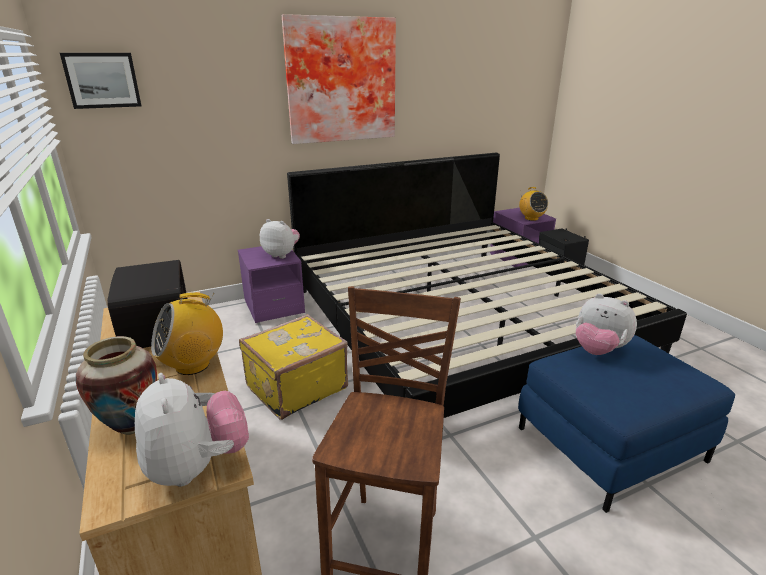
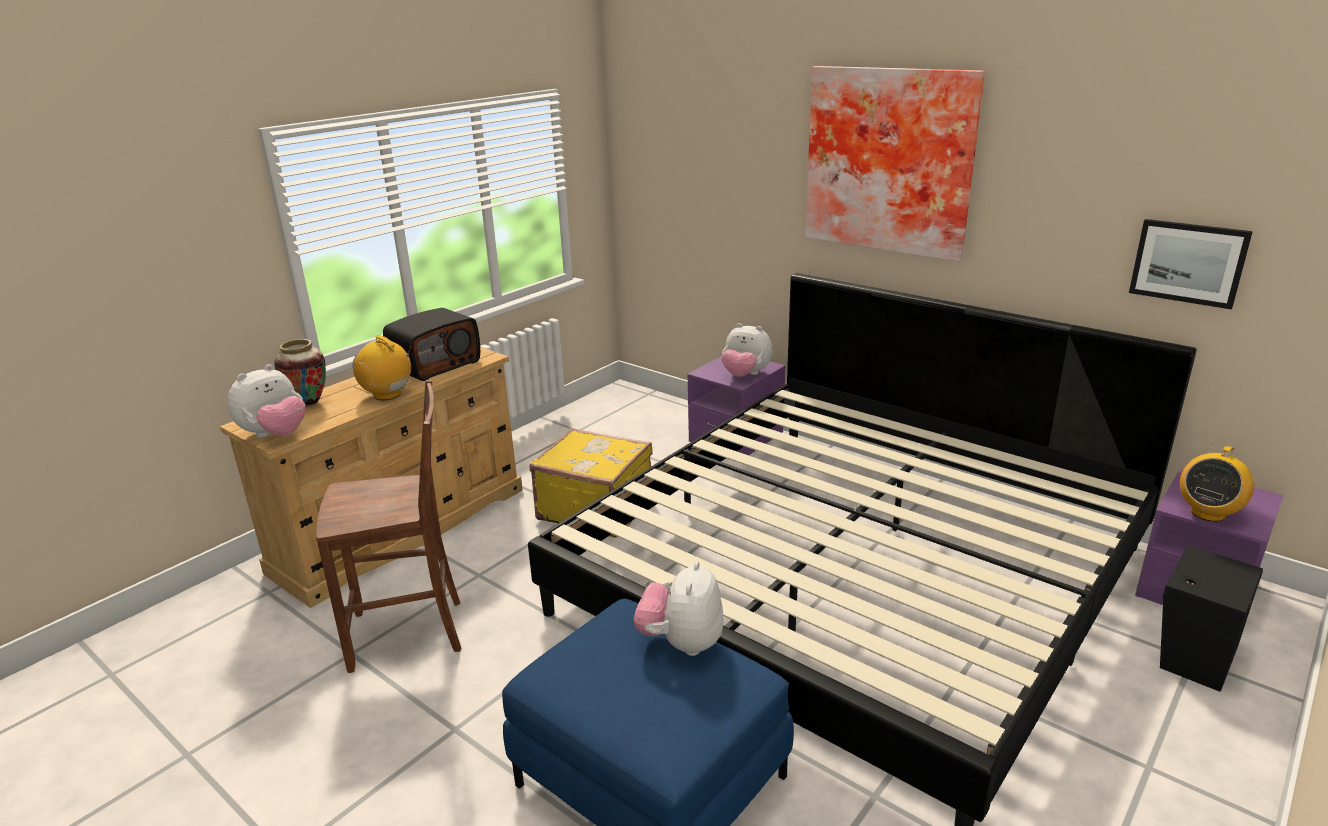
camera: 65 degrees right, 0 degrees up
picture [60,53,142,109] -> picture moved to [1129,219,1253,309]
plush toy [260,219,300,259] -> plush toy turned 120 degrees clockwise [722,323,773,377]

